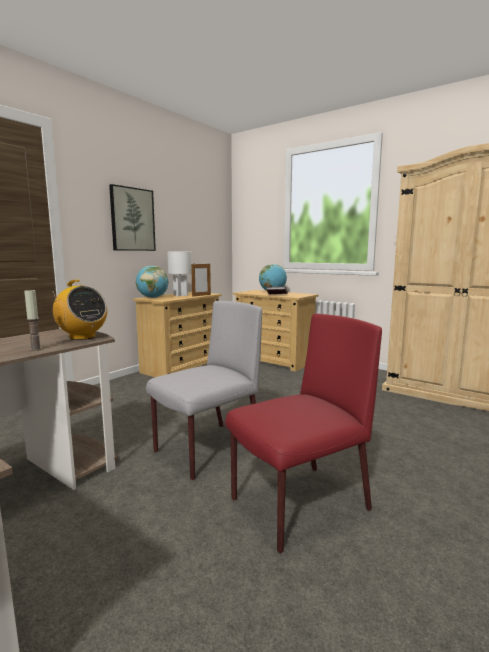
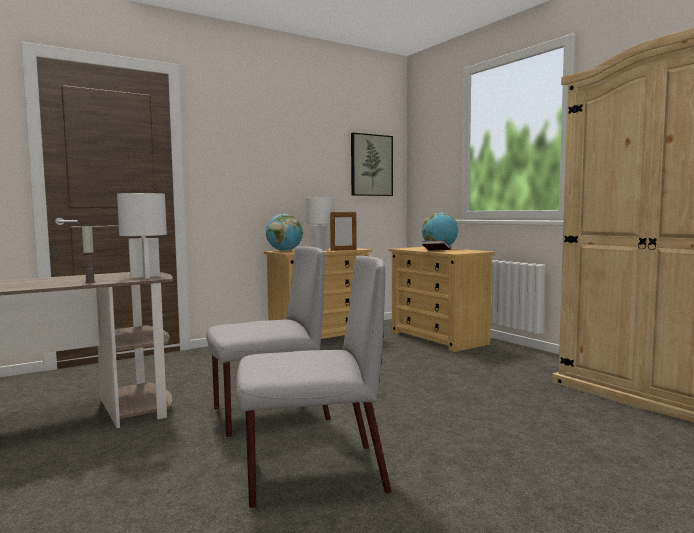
camera: 20 degrees right, 5 degrees down
radio [53,280,107,340] -> white table lamp [117,193,167,278]
picture [109,184,156,251] -> picture moved to [351,133,393,196]
red chair [225,314,382,553] -> grey chair [236,256,391,509]

